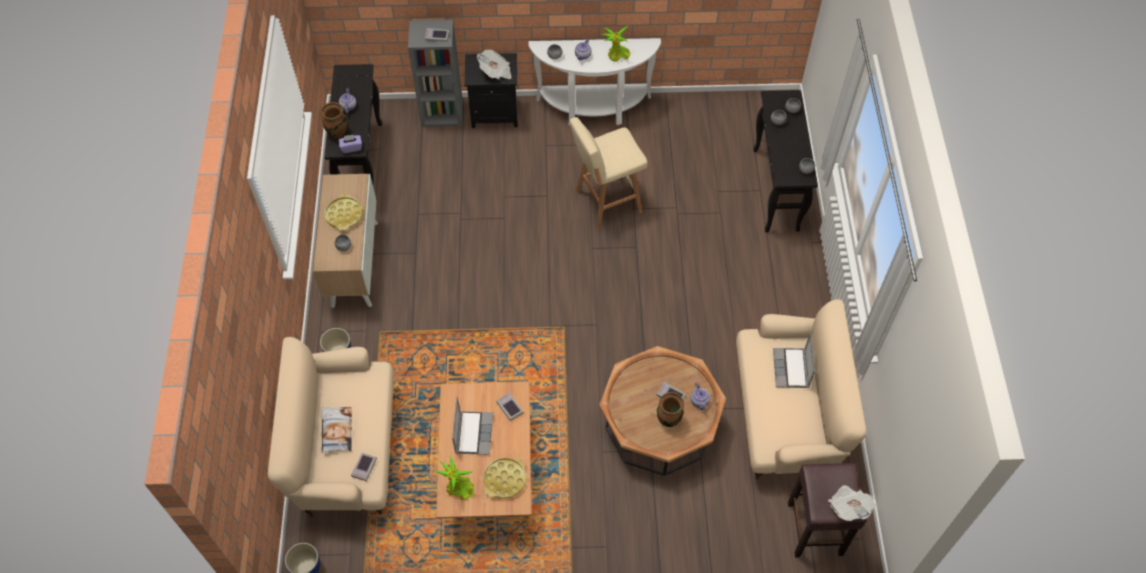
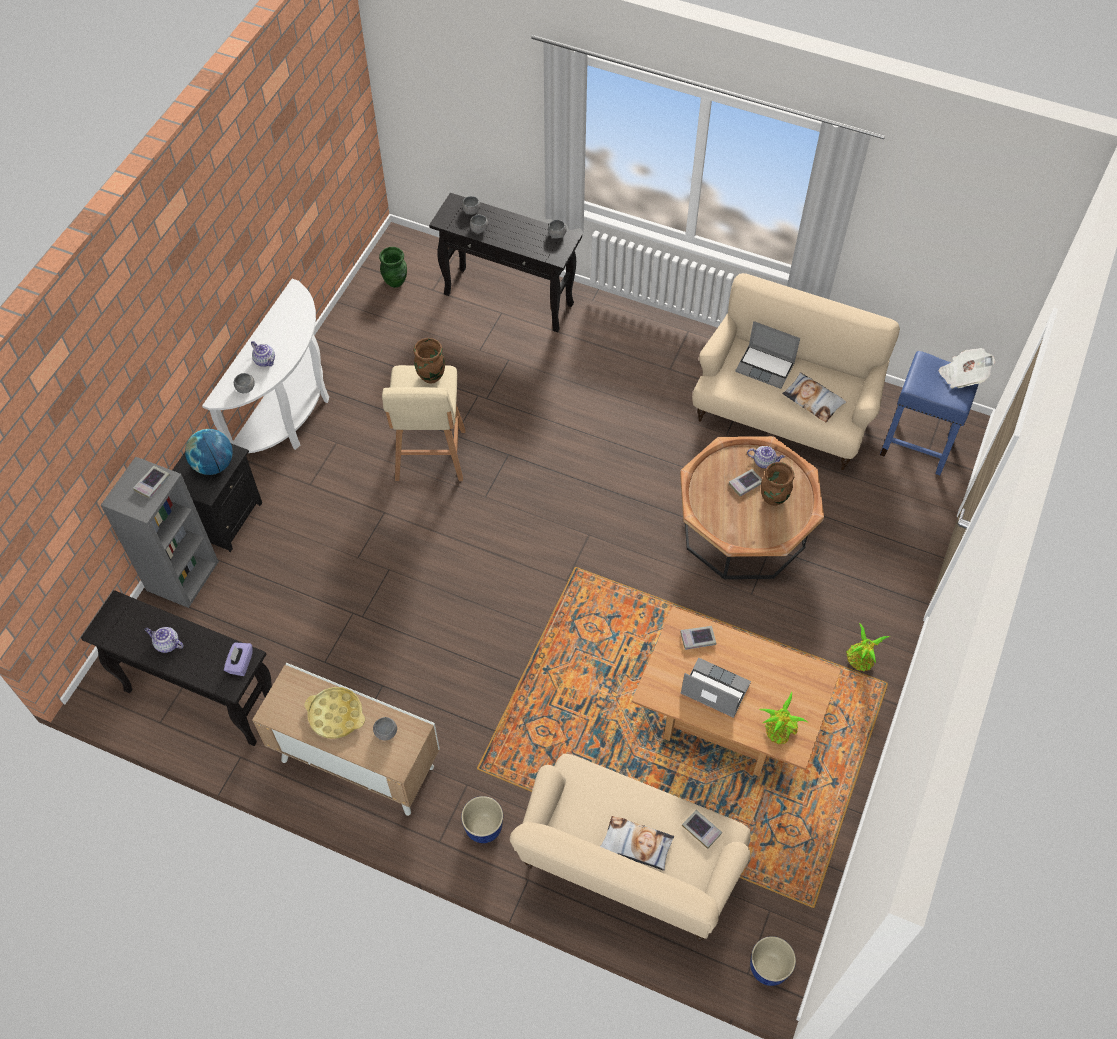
camera: 65 degrees left, 0 degrees up
brown vase [321,102,347,138] -> brown vase moved to [413,338,445,384]
newspaper [477,50,511,80] -> globe [185,429,233,475]
yellow tray [483,458,526,499] -> none
potted plant [601,25,631,62] -> potted plant moved to [846,623,890,672]
brown stool [788,463,866,557] -> blue stool [880,351,979,475]
none -> green vase [379,247,407,288]
none -> pillow [782,372,846,422]

